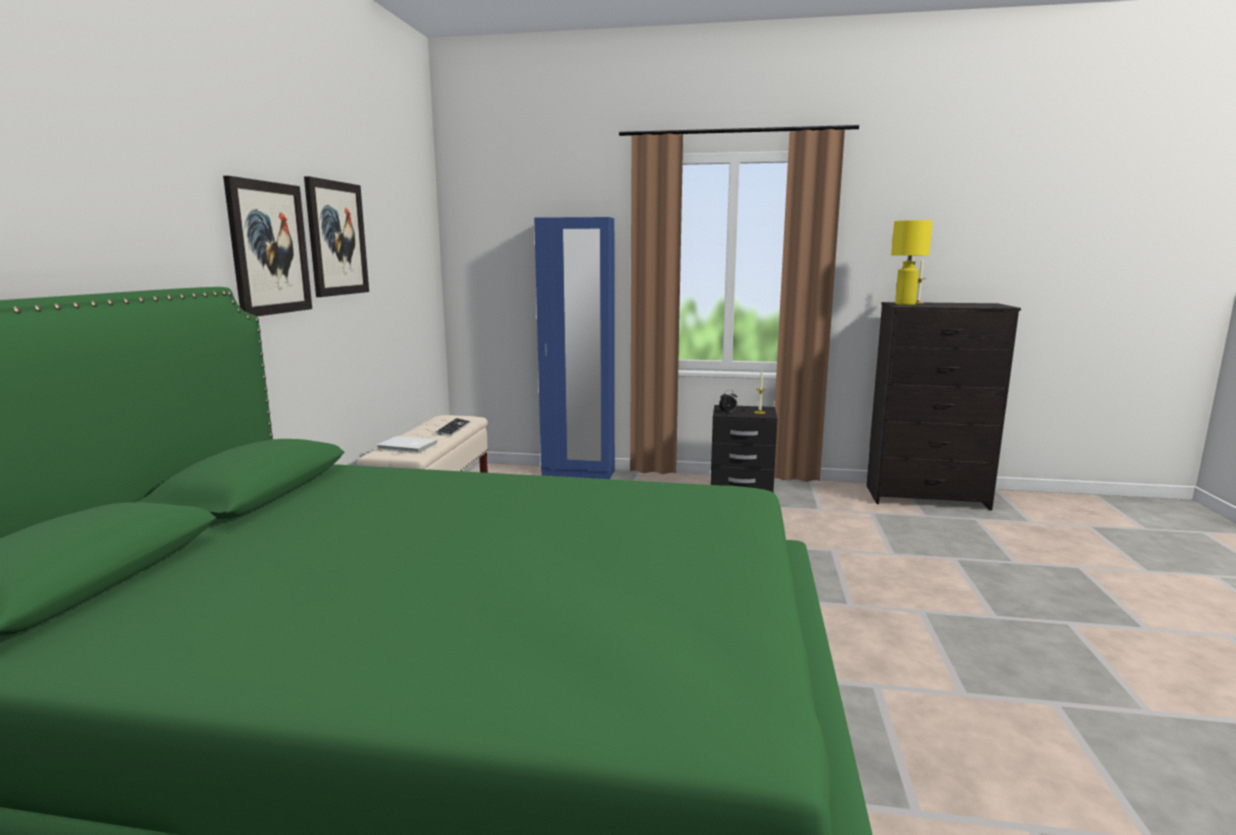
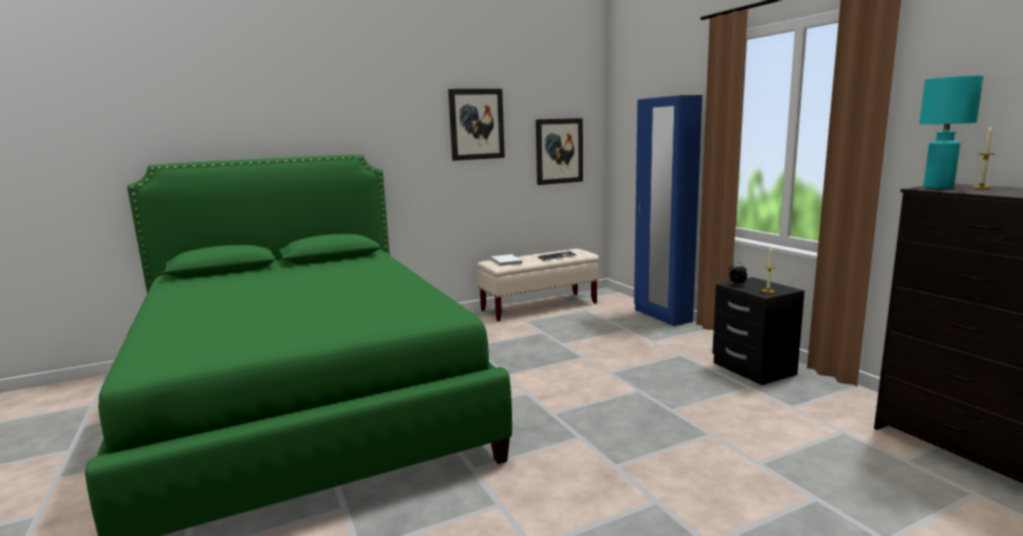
camera: 55 degrees right, 0 degrees up
picture [223,176,312,316] -> picture moved to [536,118,583,185]
yellow table lamp [891,220,933,305] -> turquoise table lamp [919,76,984,189]

